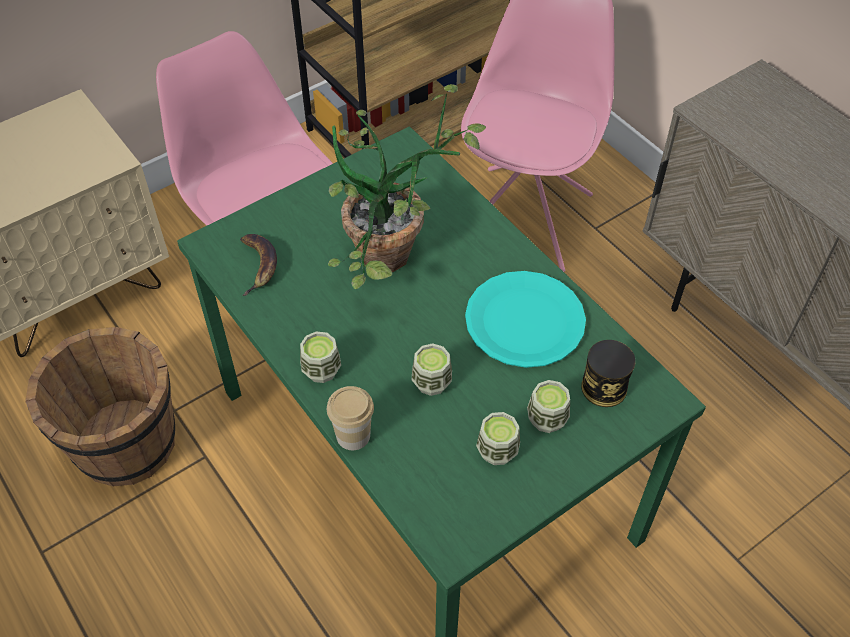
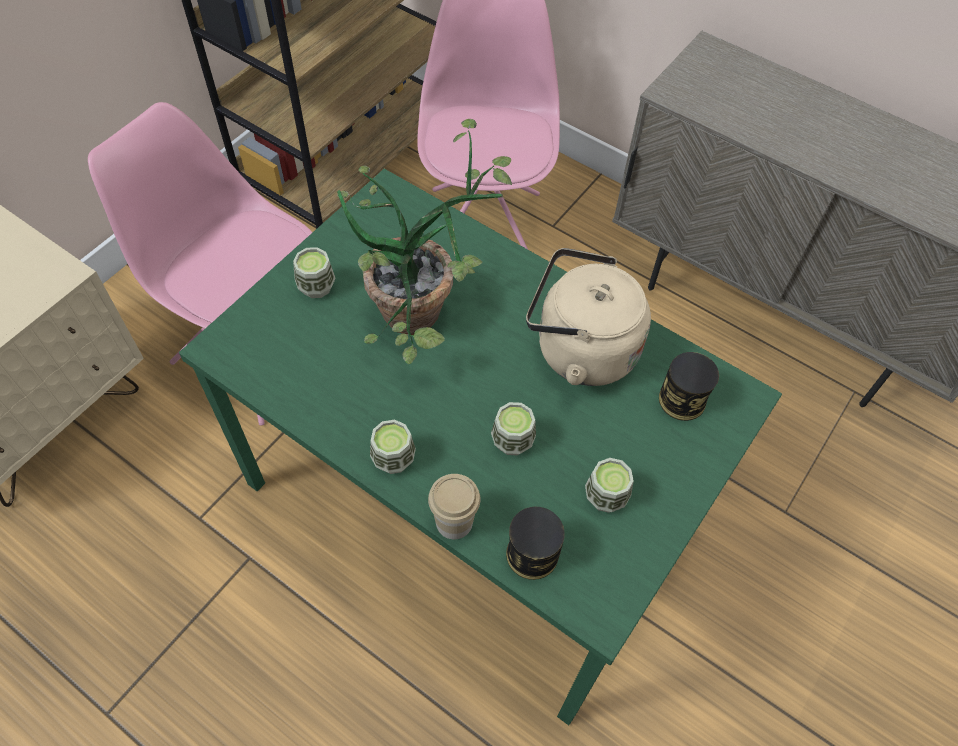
camera: 20 degrees left, 5 degrees up
brown bucket [25,327,175,486] -> none
banana [240,234,277,296] -> none
turquoise plate [465,271,586,368] -> beige kettle [526,248,651,386]
cup [527,380,570,433] -> cup moved to [293,247,336,298]
none -> can [506,507,565,580]

